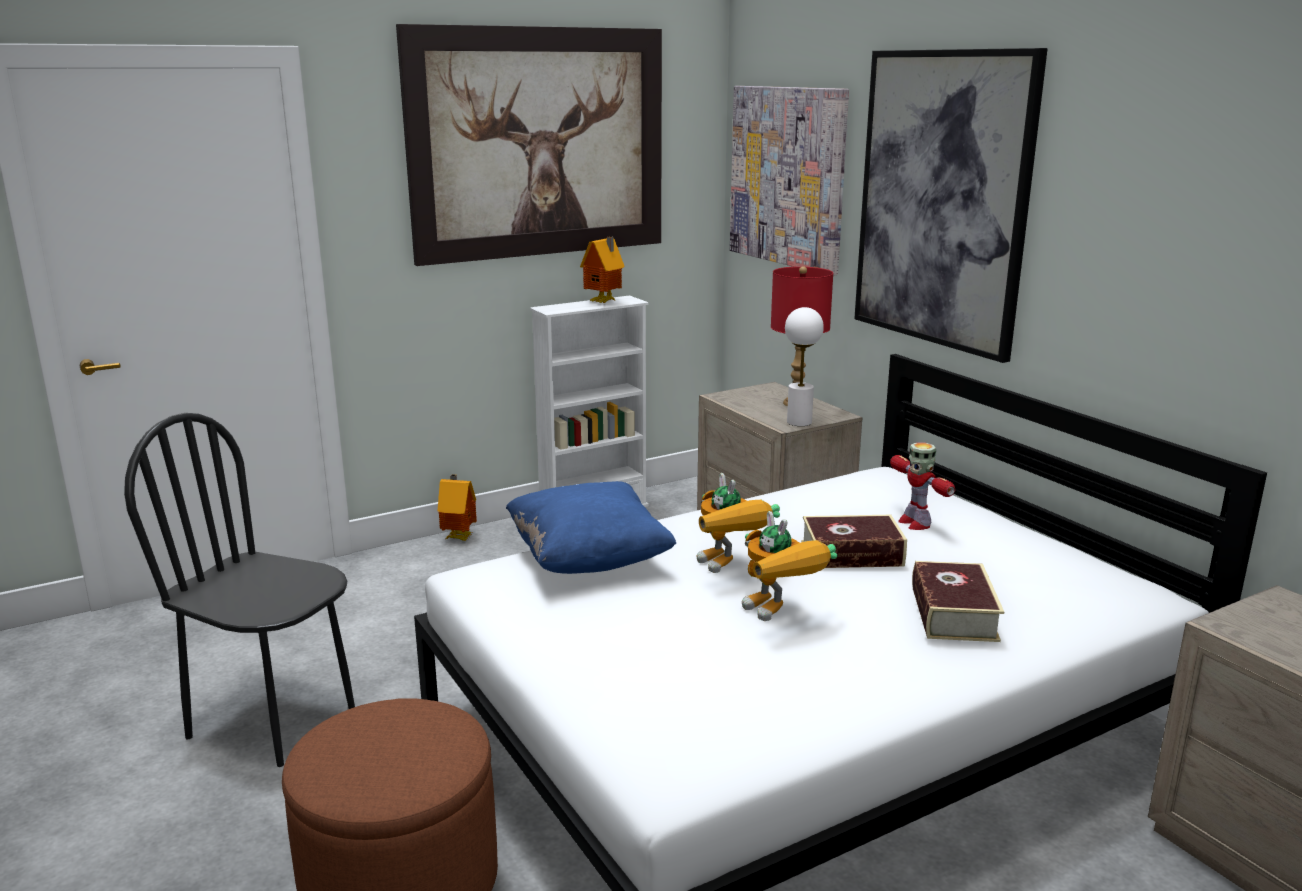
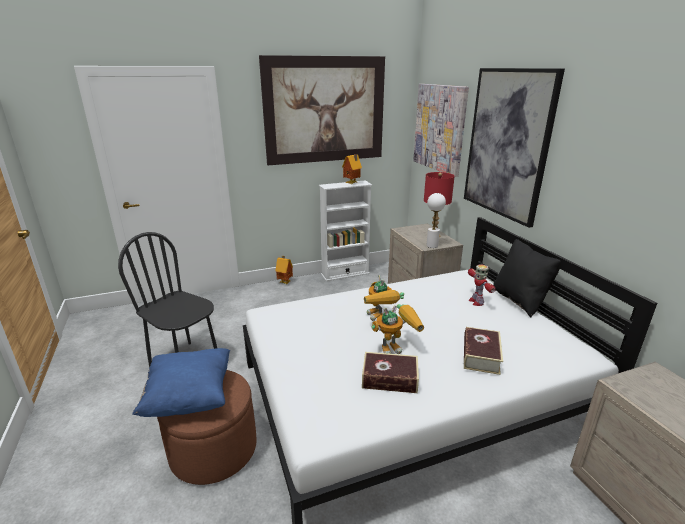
camera: 10 degrees right, 5 degrees up
blue pillow [506,481,676,574] -> blue pillow moved to [132,348,230,417]
toy robot [742,511,837,621] -> toy robot turned 90 degrees counterclockwise [371,304,424,354]
book [802,515,907,568] -> book moved to [362,352,419,393]
none -> black pillow [493,239,561,317]

